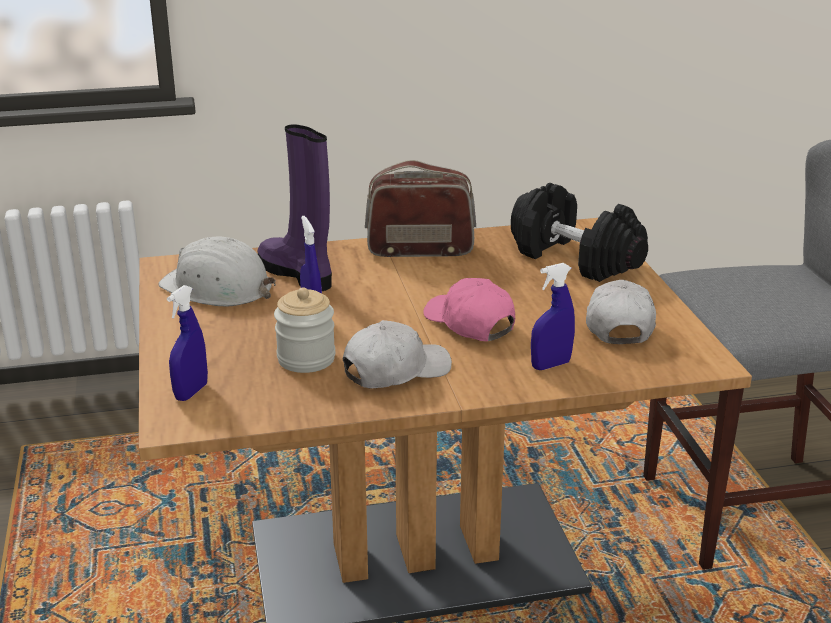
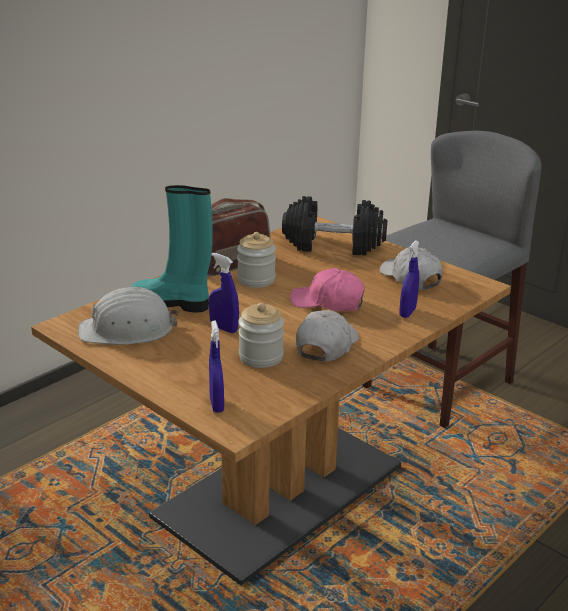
camera: 35 degrees left, 0 degrees up
purple boot [258,124,332,291] -> turquoise boot [131,185,213,312]
none -> jar [237,232,276,288]

